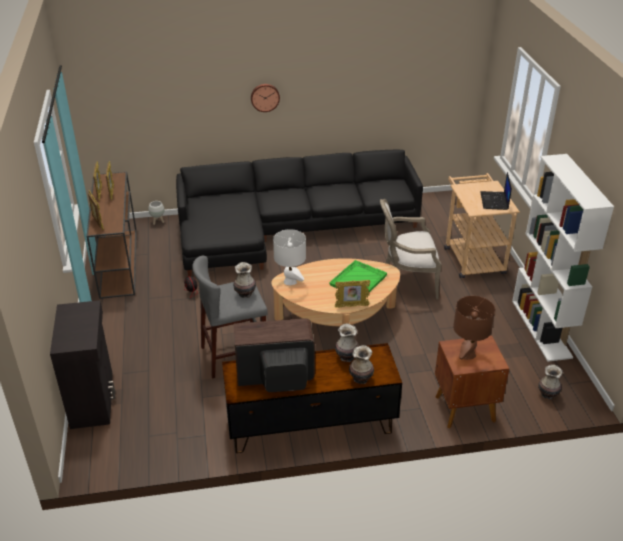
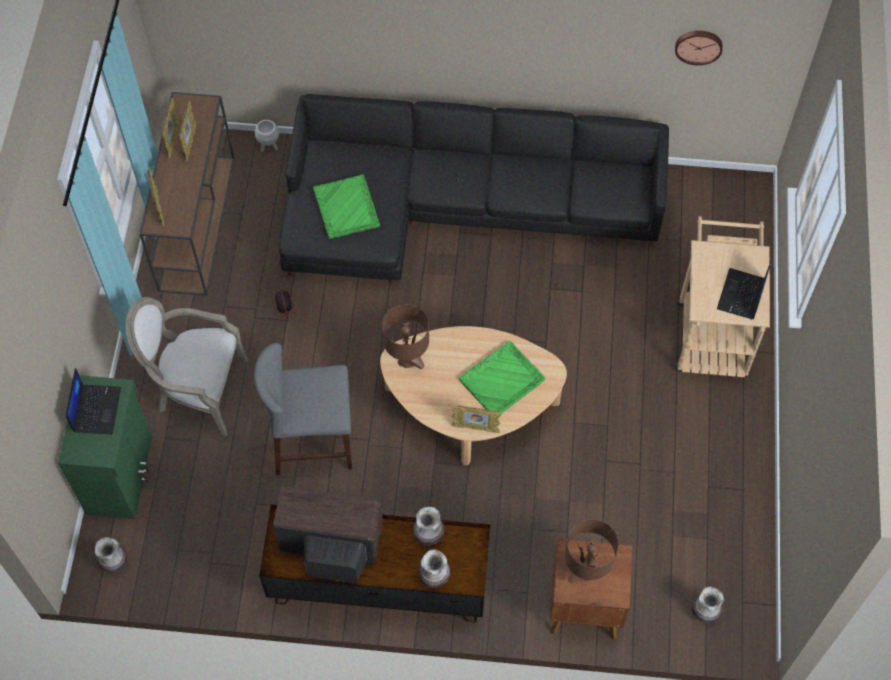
camera: 15 degrees right, 25 degrees up
black cabinet [50,300,116,429] -> green cabinet [58,375,152,519]
vase [234,262,256,298] -> vase moved to [94,537,127,573]
wall clock [251,84,280,112] -> wall clock moved to [675,31,723,65]
white table lamp [273,229,306,285] -> brown table lamp [382,304,429,369]
armchair [380,199,442,299] -> armchair moved to [125,297,248,437]
white bookcase [512,154,614,362] -> none
none -> laptop [66,368,121,435]
none -> green tray [313,174,380,239]

